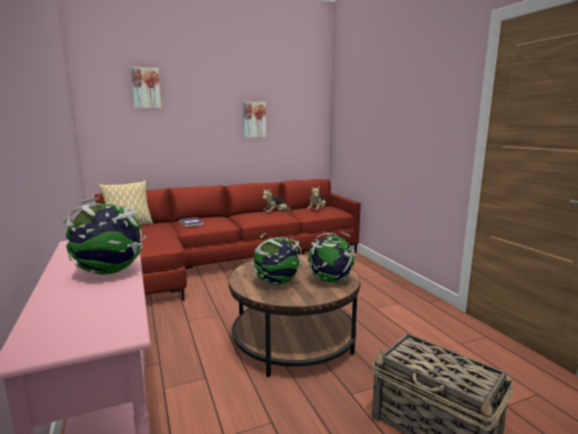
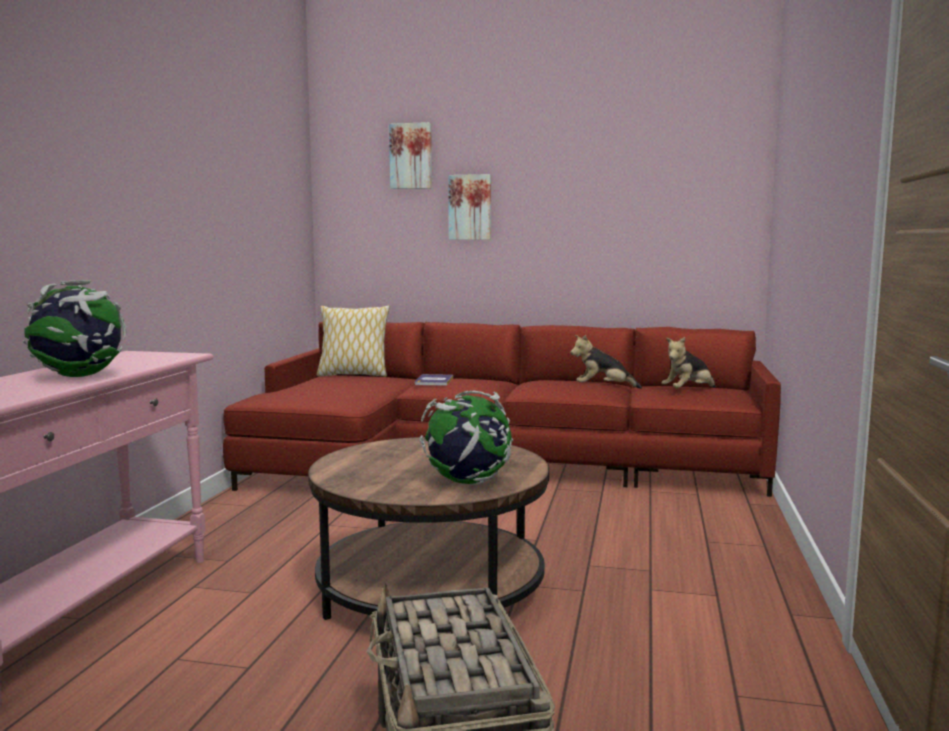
camera: 35 degrees right, 5 degrees down
picture [243,101,266,137] -> picture moved to [448,174,491,240]
globe [252,233,303,285] -> none

